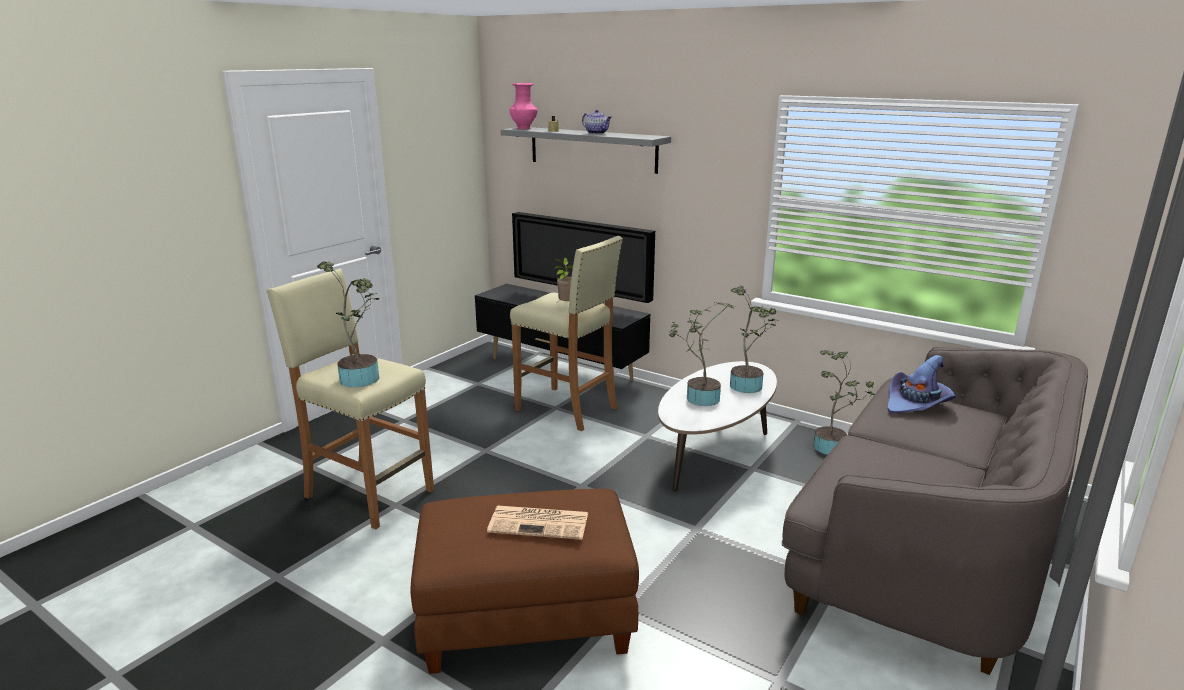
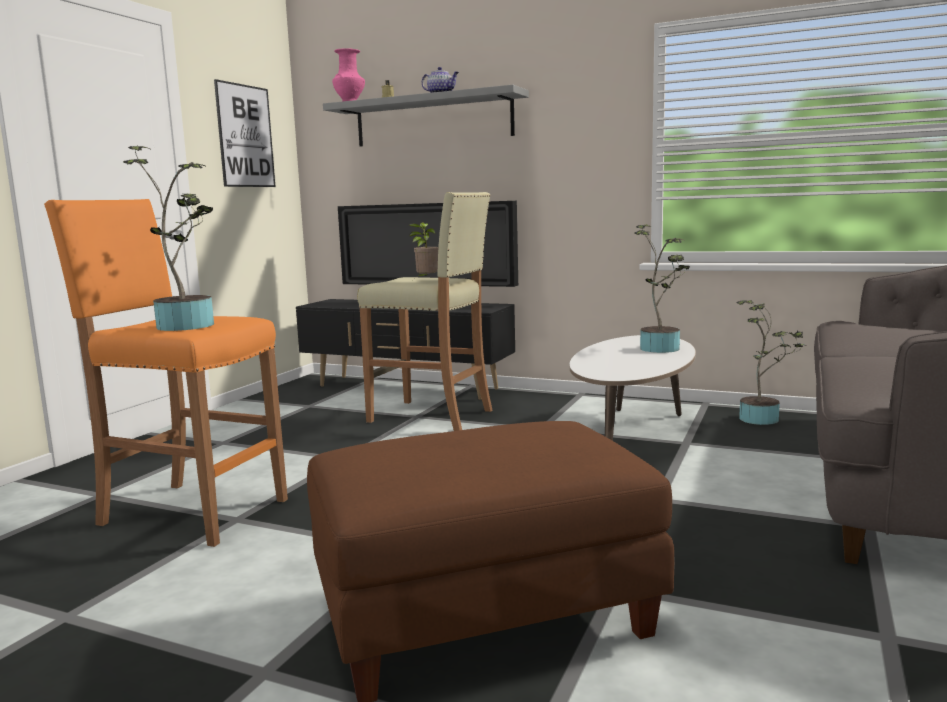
camera: 10 degrees left, 10 degrees down
beige stool [266,269,434,530] -> orange stool [44,199,288,547]
newspaper [487,506,588,540] -> none
potted plant [669,302,735,406] -> none
purple hat [888,355,956,413] -> none
none -> picture [214,79,276,187]

